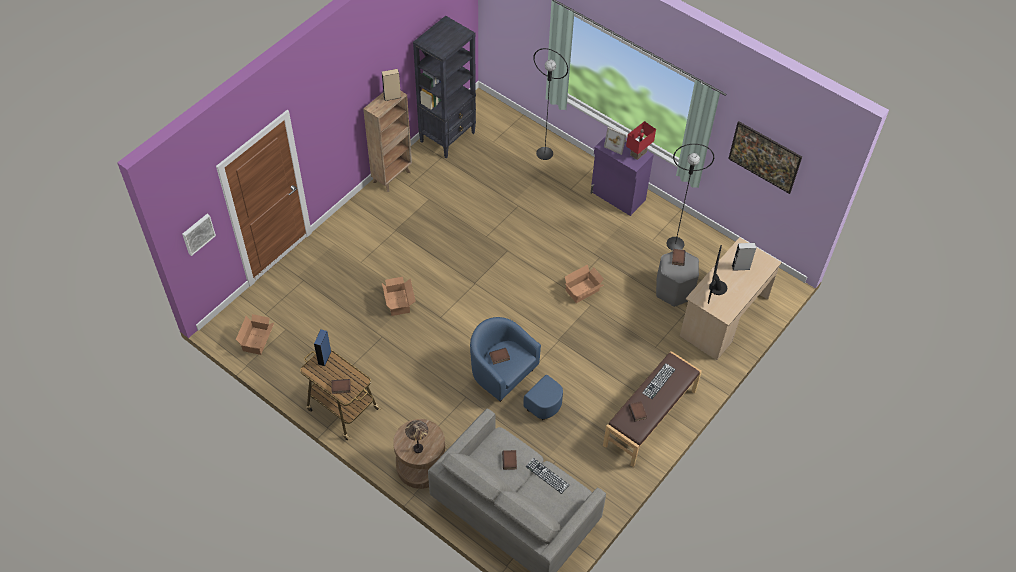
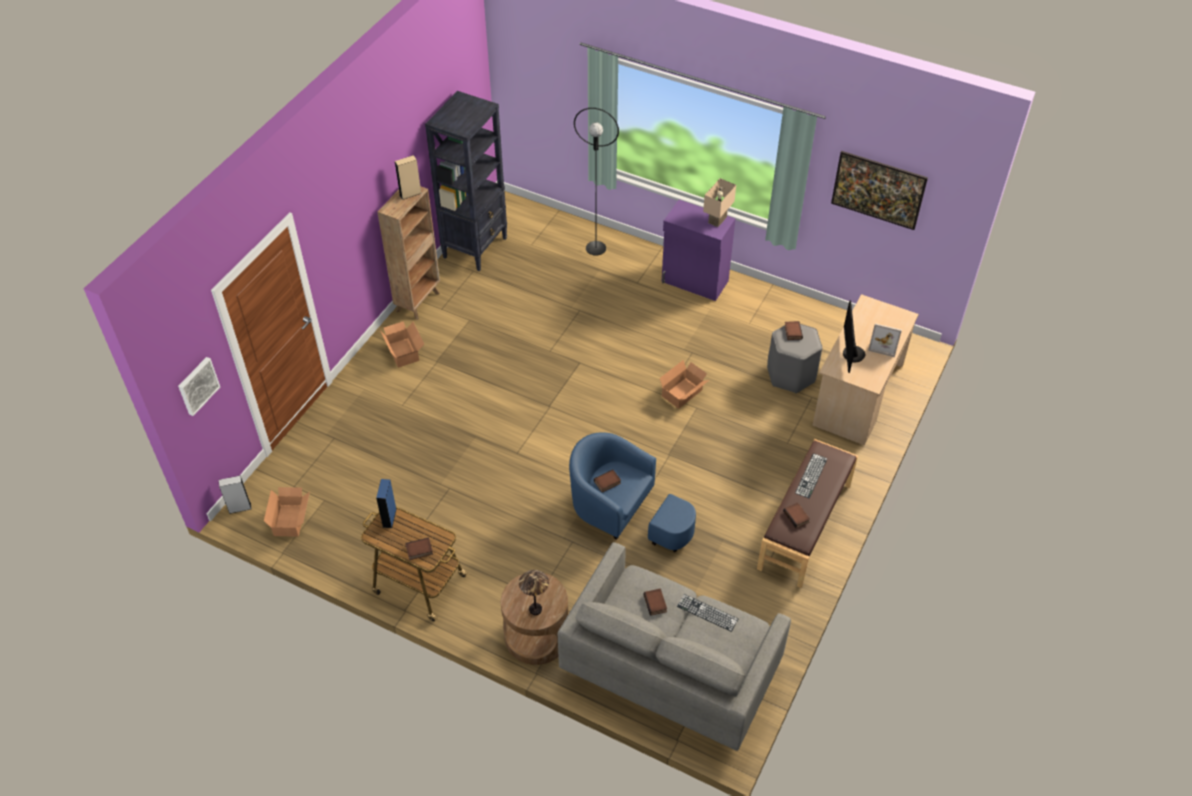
camera: 10 degrees left, 5 degrees down
cardboard box [382,277,416,316] -> cardboard box moved to [380,321,424,368]
picture frame [604,127,627,155] -> picture frame moved to [868,323,902,357]
red table lamp [626,121,656,160] -> beige table lamp [703,178,736,227]
black floor lamp [666,144,715,251] -> none
grey speaker [732,243,756,271] -> grey speaker moved to [219,475,251,514]

